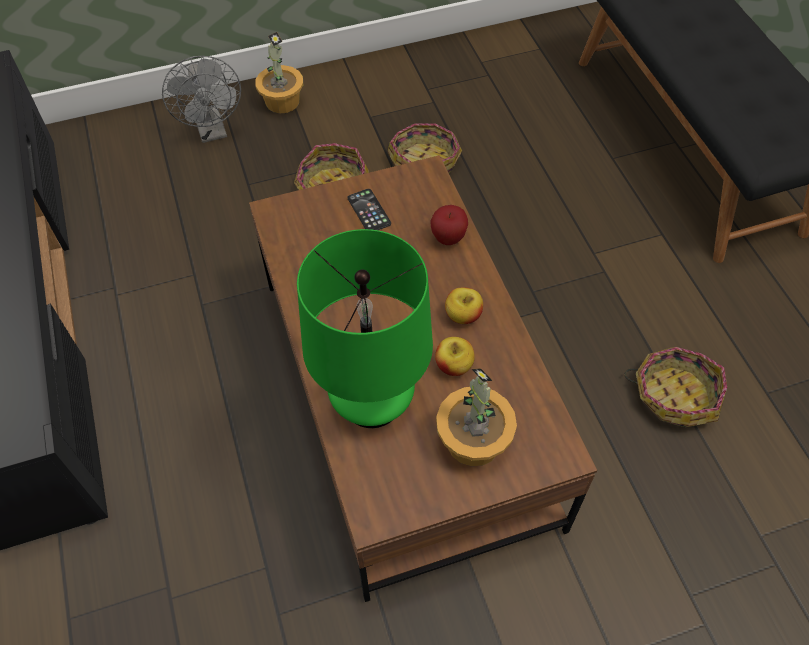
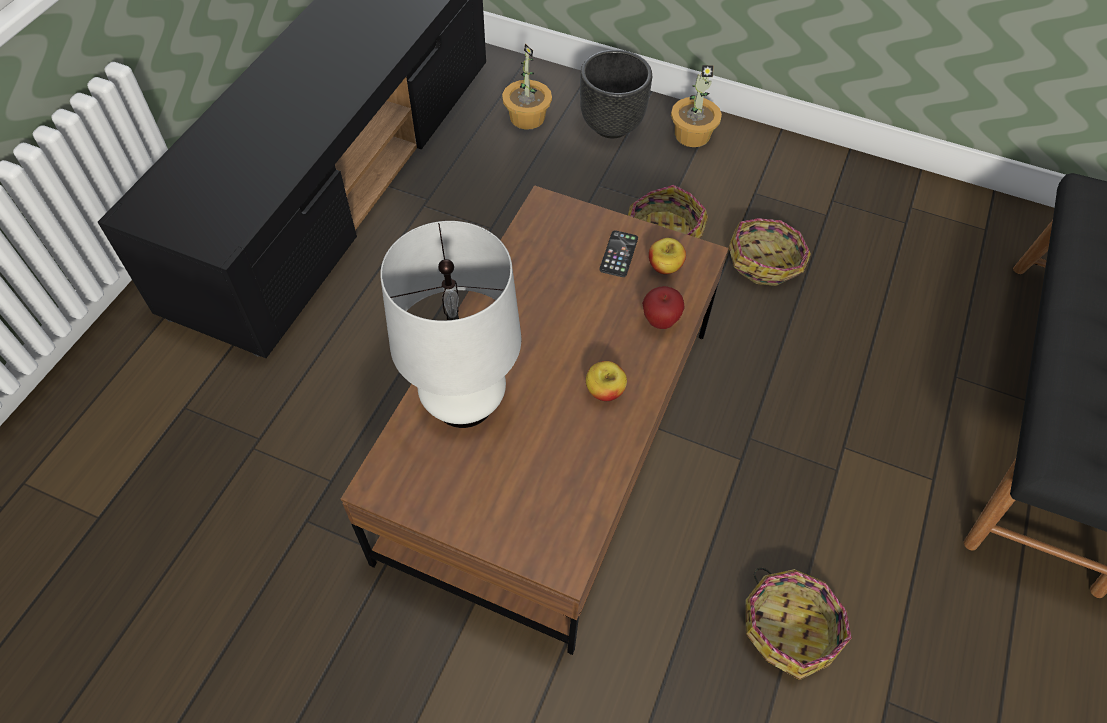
camera: 40 degrees right, 0 degrees up
grey fan [162,56,241,143] -> black planter [580,50,652,138]
green table lamp [297,229,433,428] -> white table lamp [380,221,521,428]
apple [435,337,475,376] -> apple moved to [649,238,686,274]
potted plant [436,368,517,466] -> potted plant moved to [502,44,552,130]

